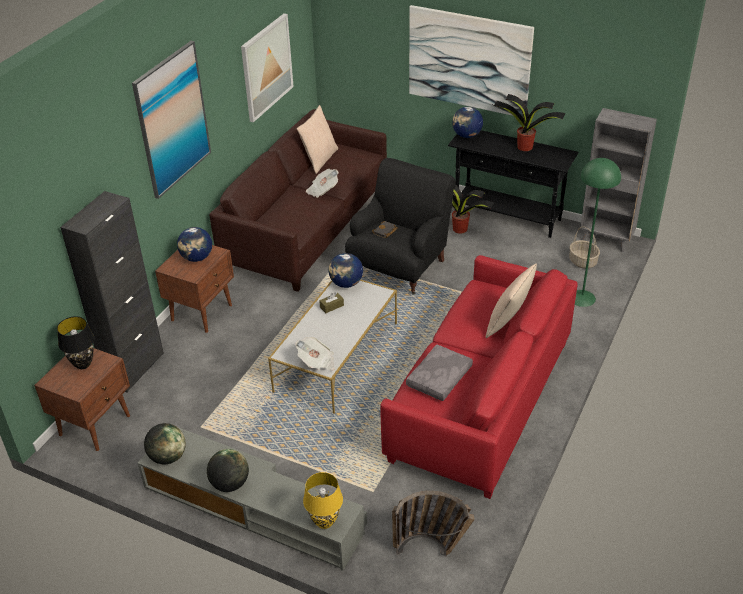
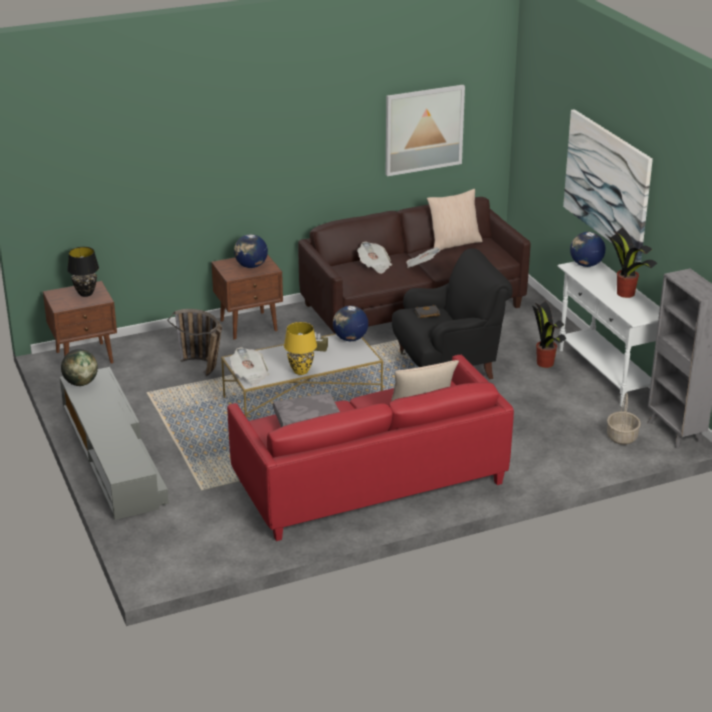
camera: 40 degrees right, 10 degrees down
black cabinet [60,191,164,393] -> none
picture [132,41,211,199] -> none
globe [207,449,249,492] -> none
yellow table lamp [303,472,343,529] -> yellow table lamp moved to [284,322,317,375]
basket [392,491,475,557] -> basket moved to [167,309,222,376]
black console table [448,130,579,238] -> white console table [558,261,660,407]
green floor lamp [575,158,621,307] -> none
none -> newspaper [357,242,392,274]

